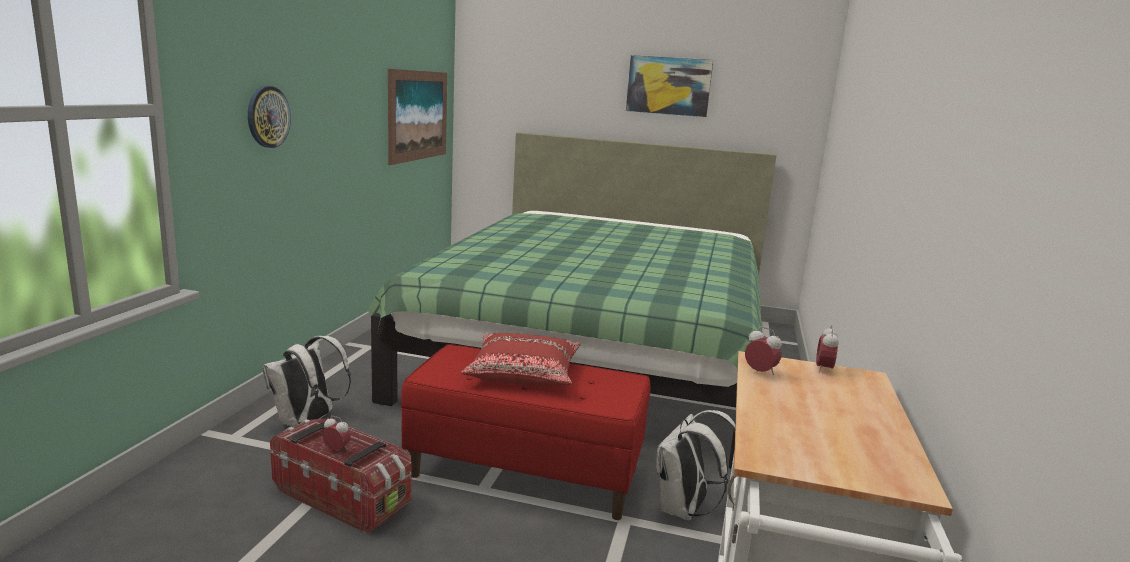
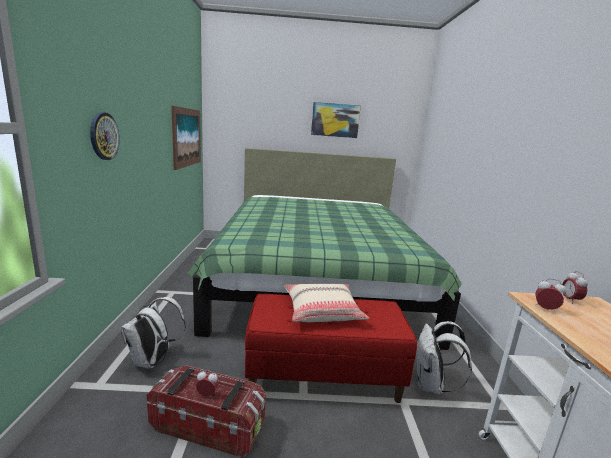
camera: 15 degrees left, 0 degrees up
red pillow [461,333,581,386] -> beige pillow [284,284,369,322]

